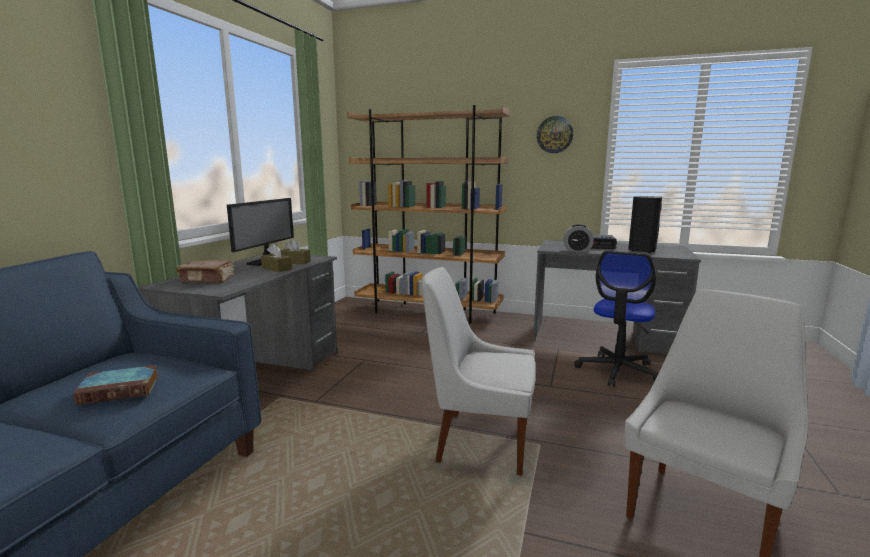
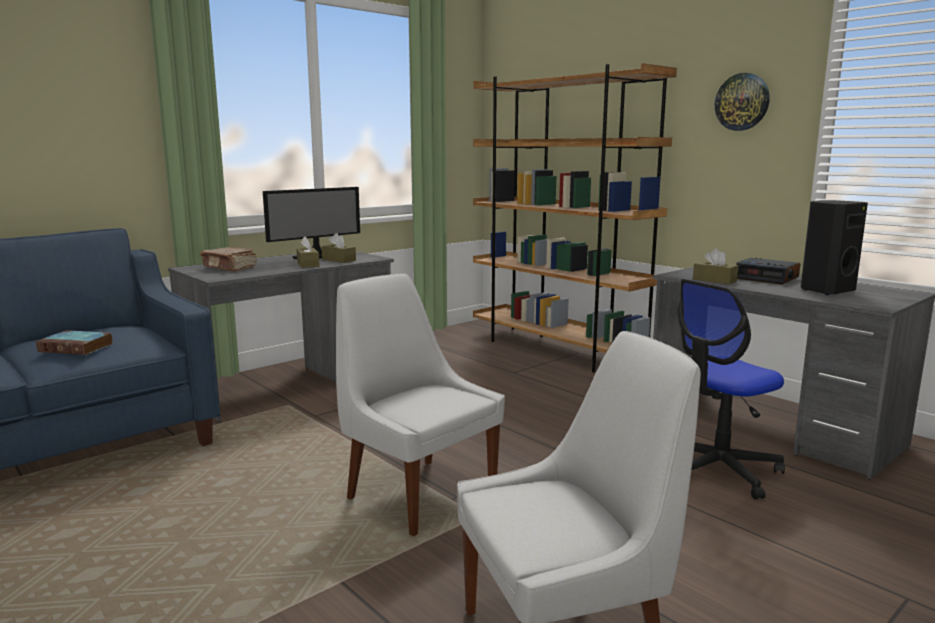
camera: 30 degrees right, 0 degrees up
alarm clock [563,224,594,252] -> brown tissue box [693,249,738,284]

